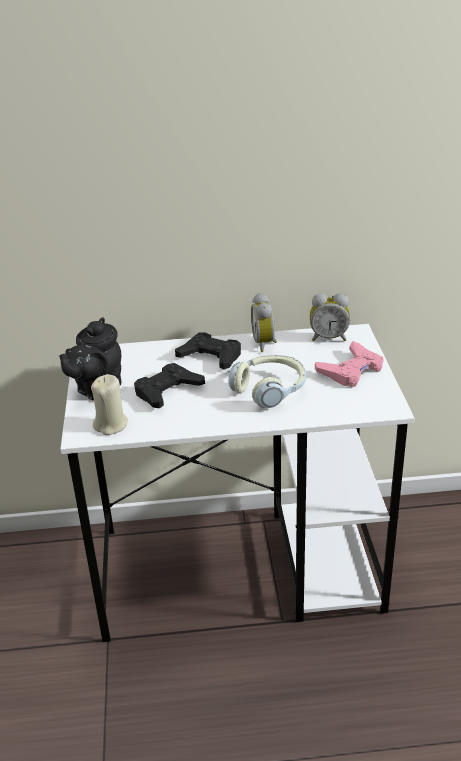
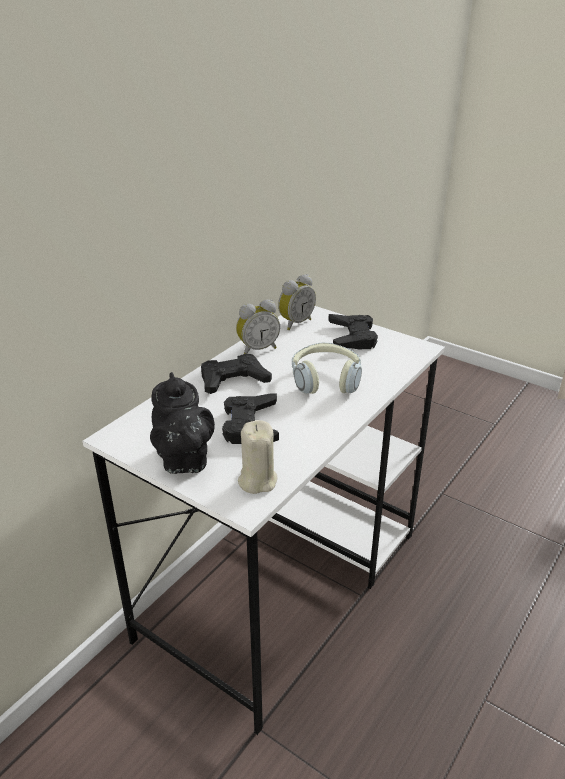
camera: 50 degrees left, 0 degrees up
alarm clock [251,293,277,352] -> alarm clock turned 60 degrees counterclockwise [236,300,280,354]
pink game controller [315,341,384,387] -> black game controller [328,314,378,349]

